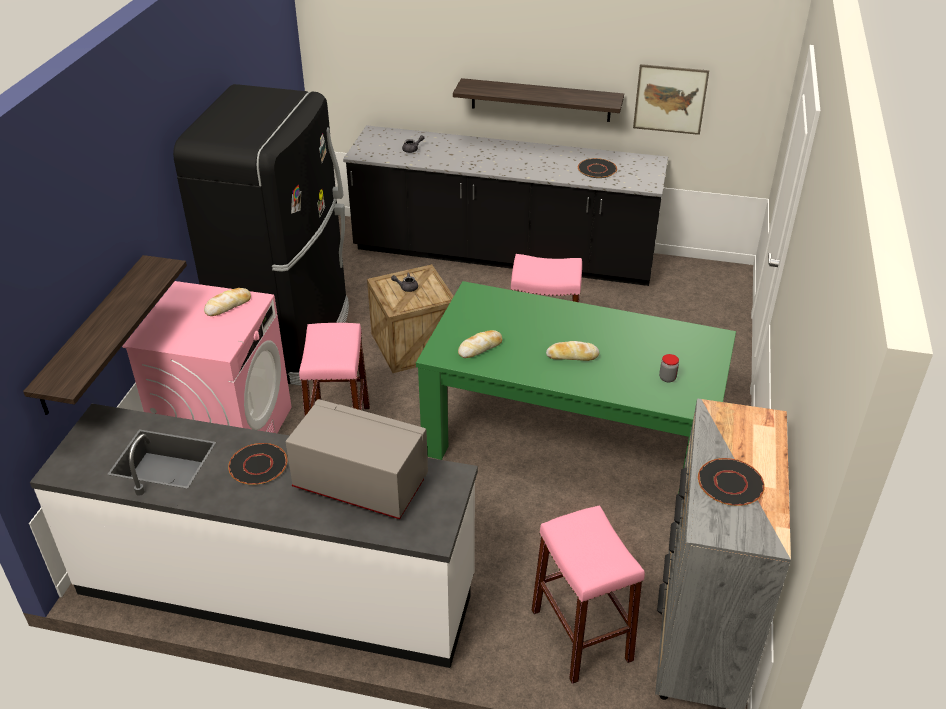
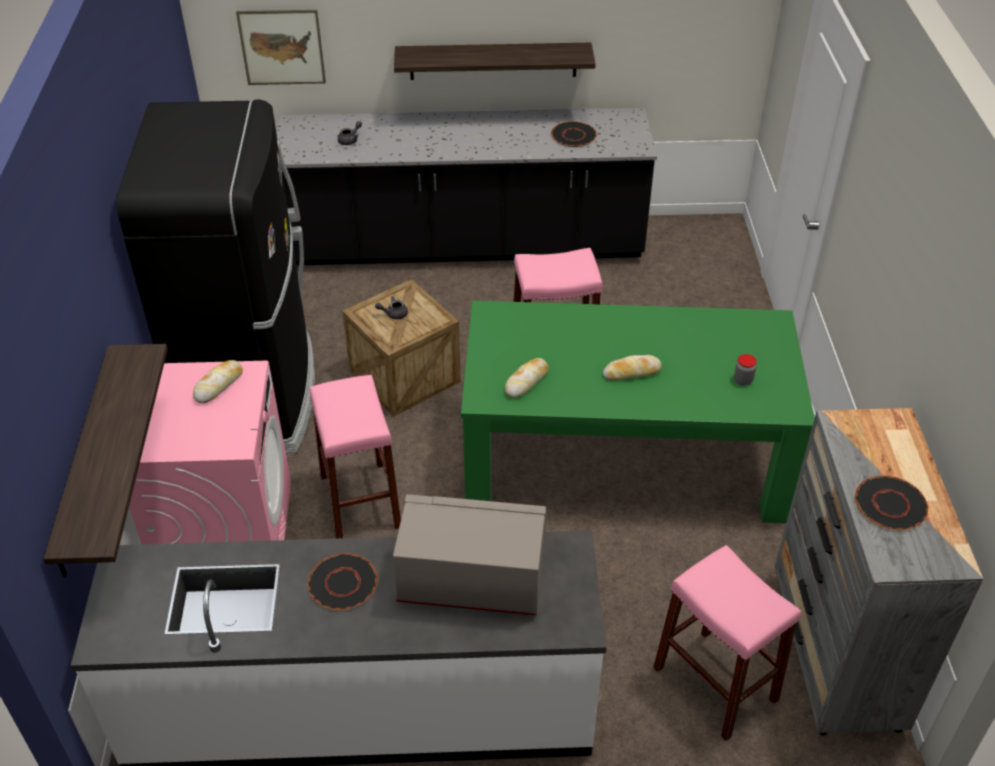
camera: 15 degrees left, 5 degrees up
picture [633,64,709,135] -> picture moved to [236,10,326,85]

